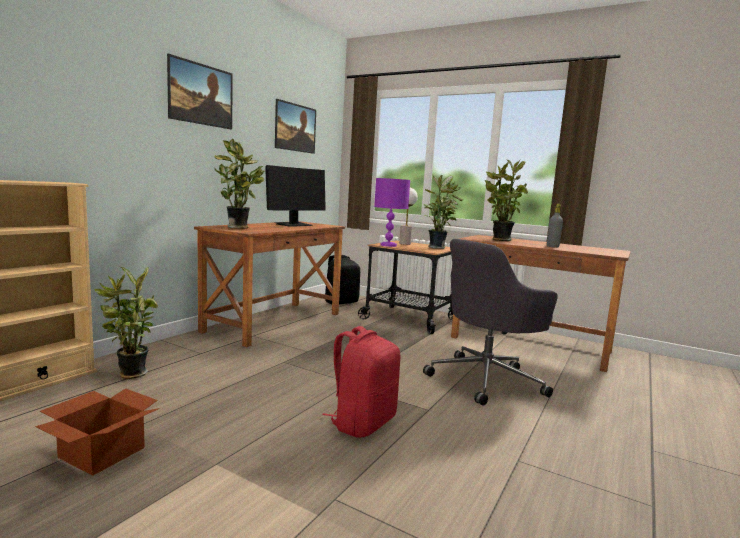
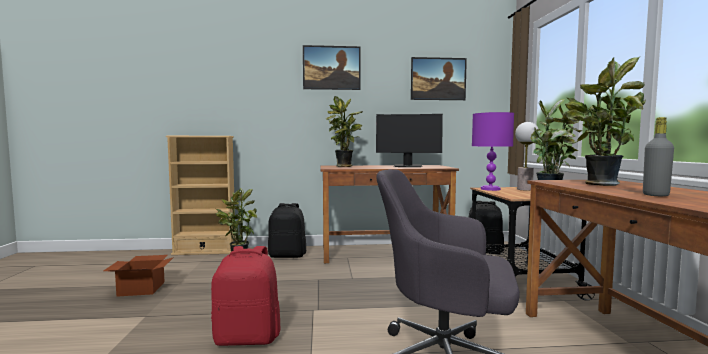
camera: 55 degrees right, 5 degrees down
none -> black backpack [268,203,306,258]

